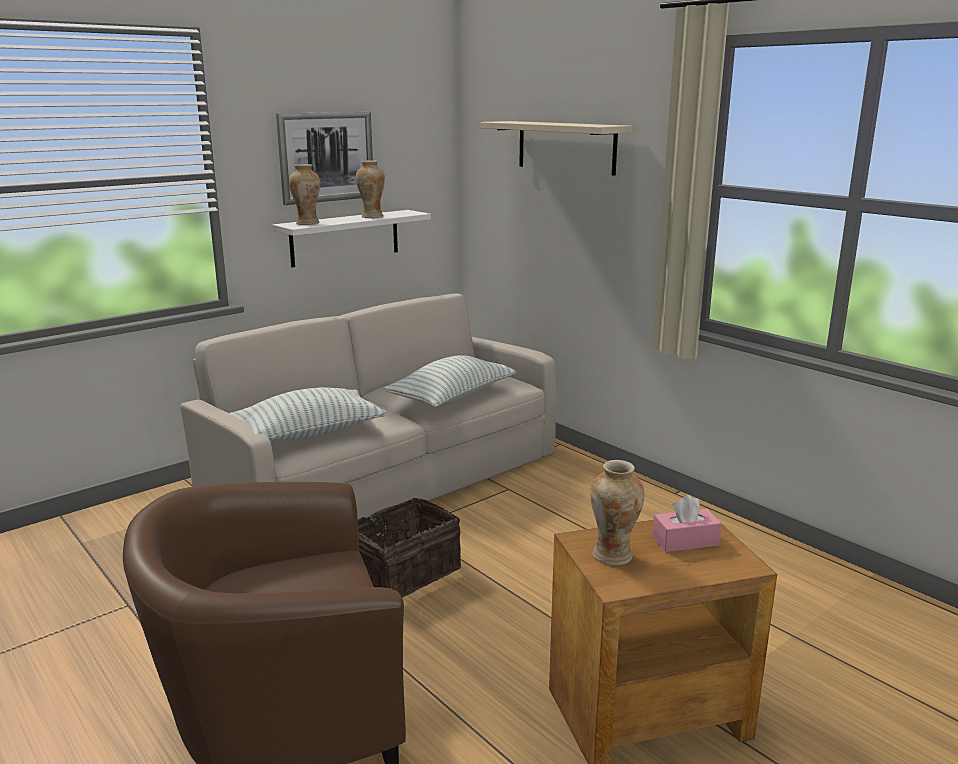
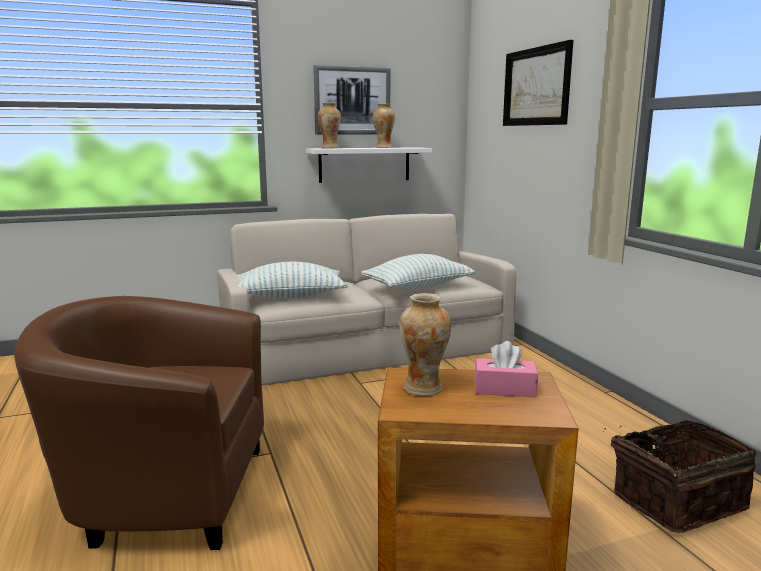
camera: 20 degrees right, 5 degrees down
basket [358,498,461,598] -> basket moved to [604,420,756,533]
beige shelf [480,121,632,176] -> picture [503,40,573,126]

